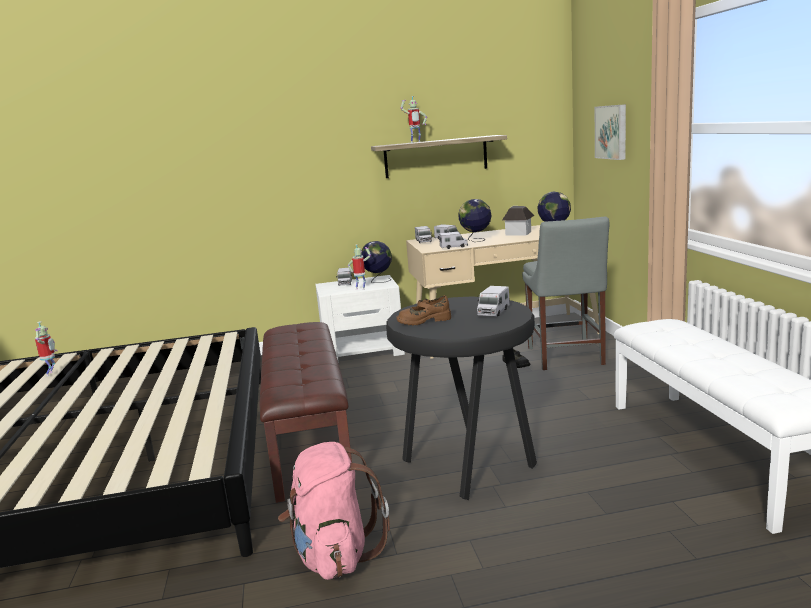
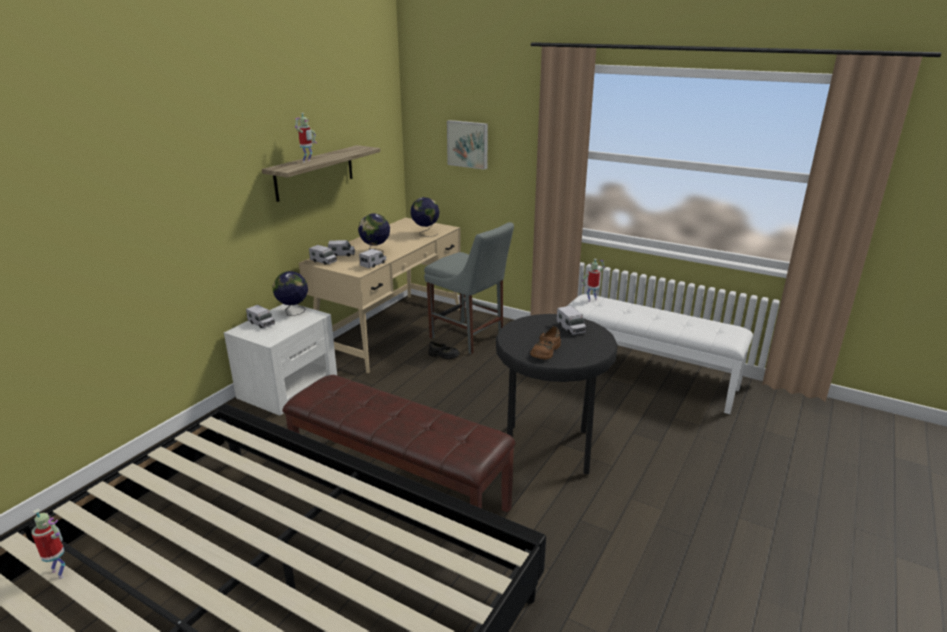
camera: 50 degrees left, 10 degrees up
pink backpack [278,442,390,580] -> none
toy robot [348,244,371,290] -> toy robot moved to [582,259,605,302]
toy house [502,206,534,236] -> none

